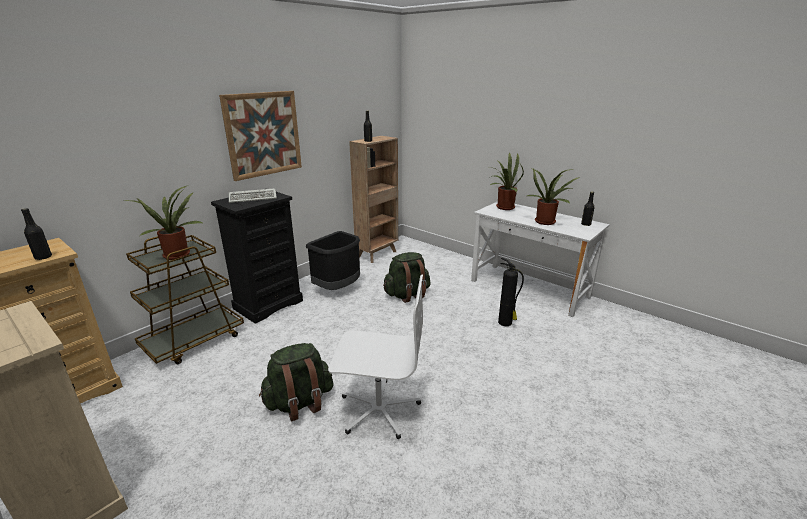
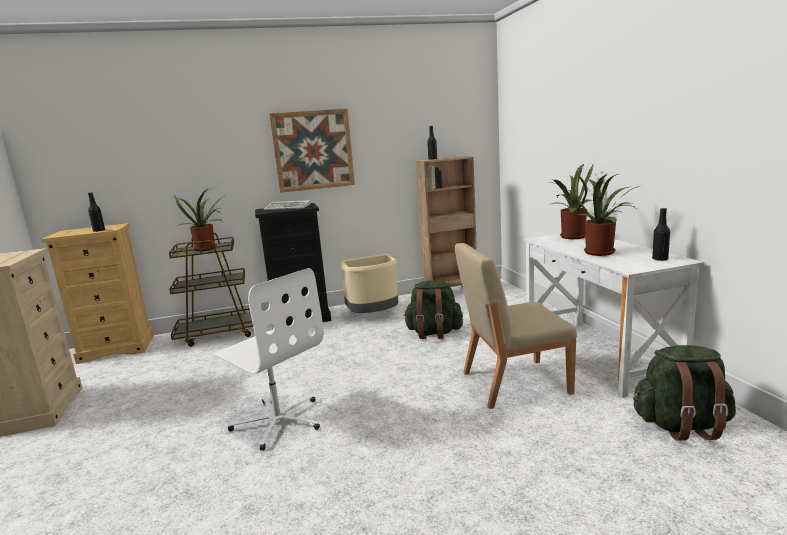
camera: 35 degrees right, 10 degrees down
green backpack [259,343,333,421] -> green backpack moved to [633,345,736,441]
black trash can [306,231,360,290] -> beige trash can [339,254,398,313]
fire extinguisher [498,258,524,326] -> beige chair [455,243,577,409]

